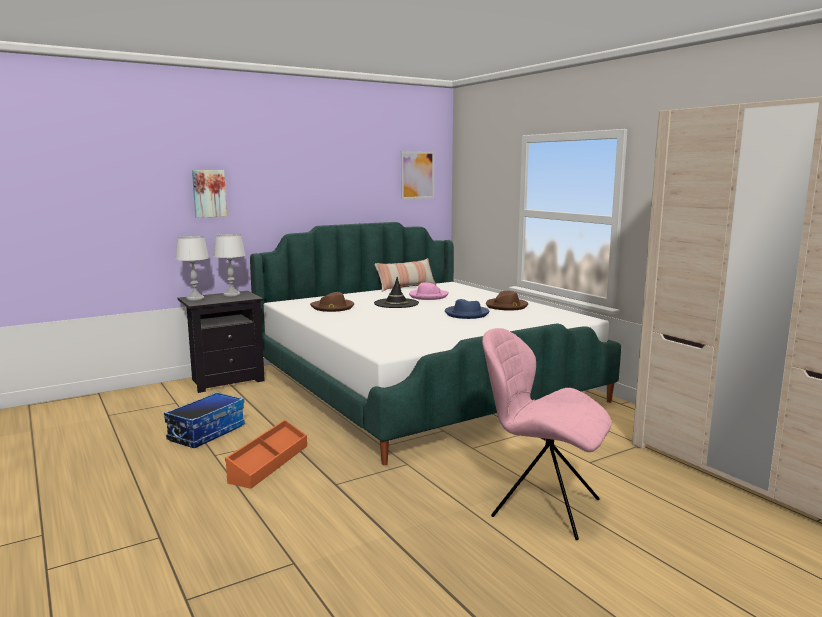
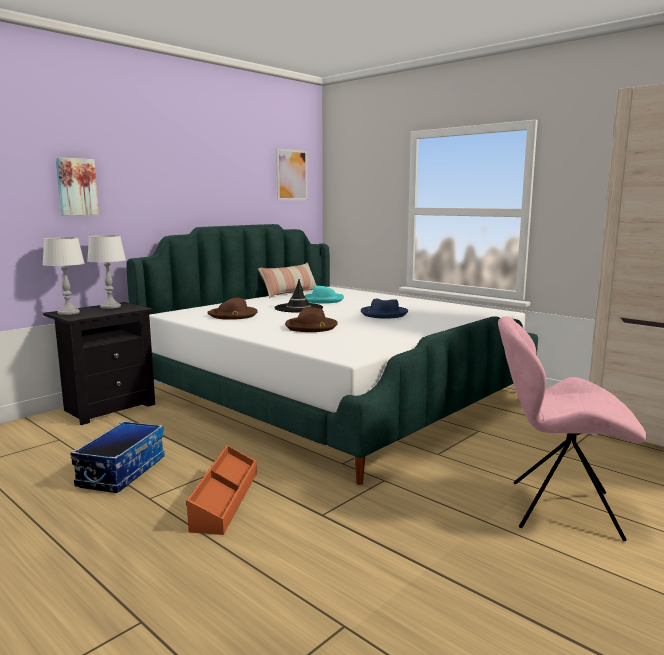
camera: 15 degrees left, 0 degrees up
pink hat [409,283,449,300] -> turquoise hat [304,286,344,304]
brown hat [486,291,528,311] -> brown hat moved to [285,307,338,332]

